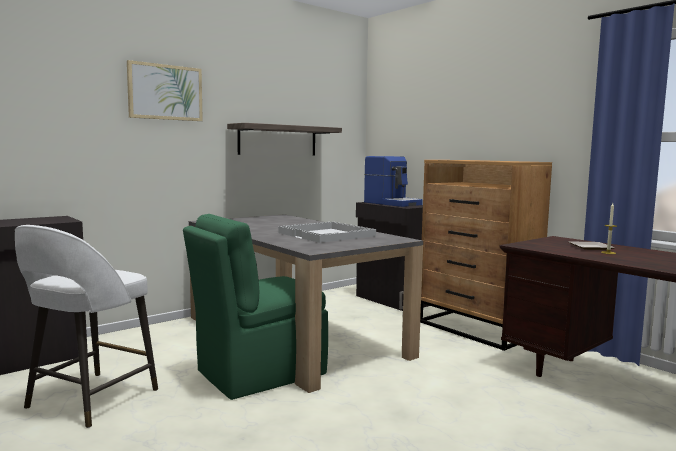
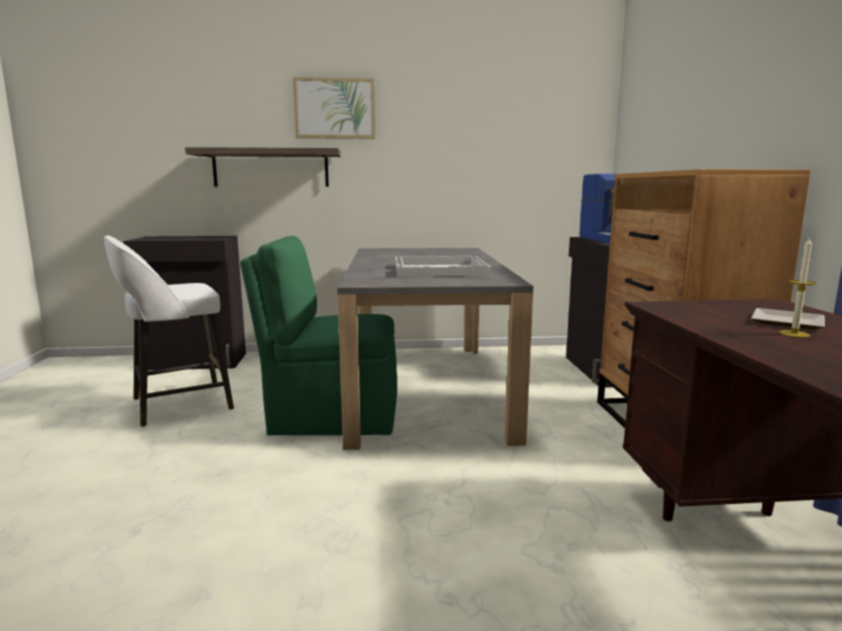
camera: 35 degrees right, 5 degrees up
shelf [227,123,342,156] -> shelf moved to [185,147,341,187]

